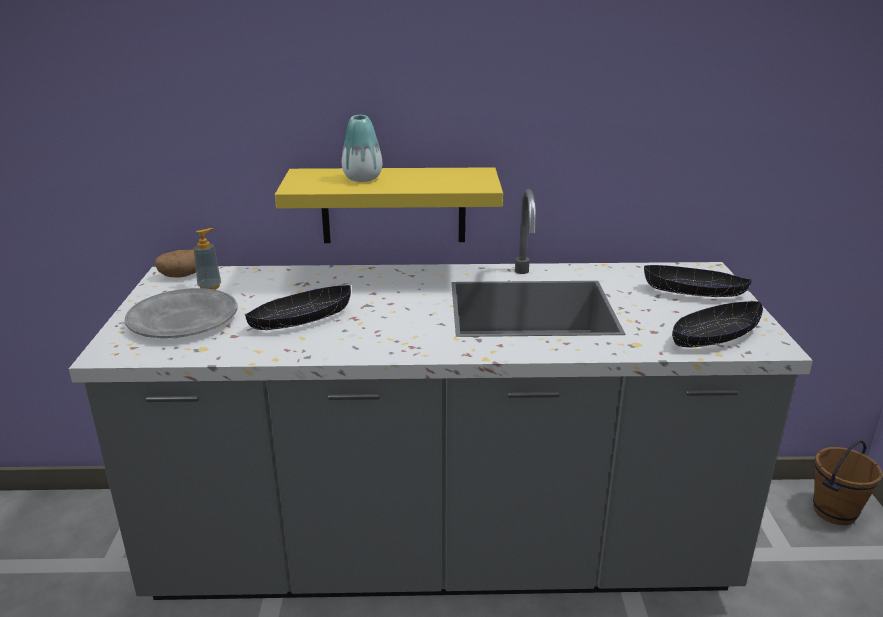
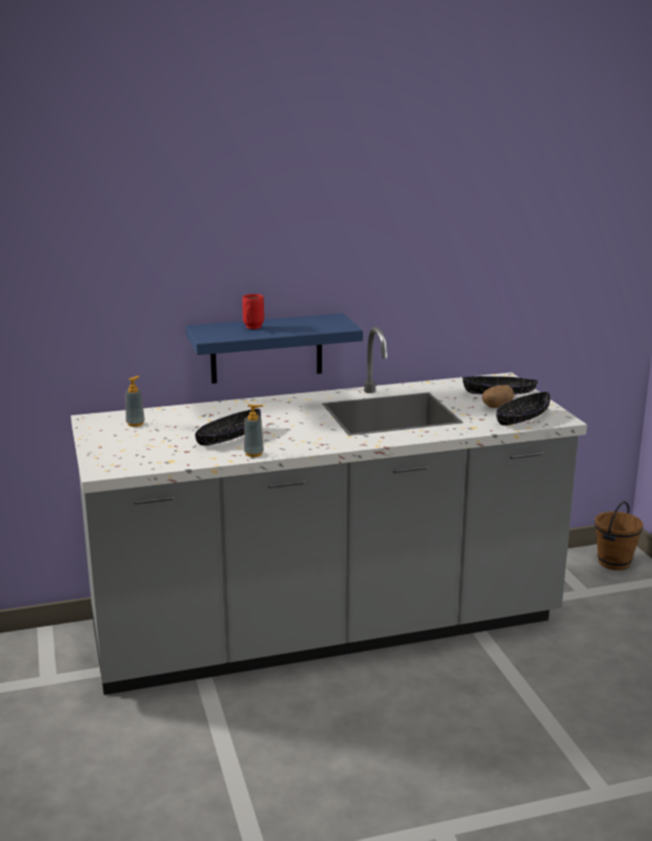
camera: 15 degrees left, 5 degrees down
grey plate [125,288,238,338] -> none
potato [154,249,196,277] -> potato moved to [482,385,514,408]
yellow shelf [275,167,503,243] -> blue shelf [186,313,363,384]
vase [342,115,382,182] -> red mug [242,294,264,329]
none -> soap dispenser [244,404,264,457]

